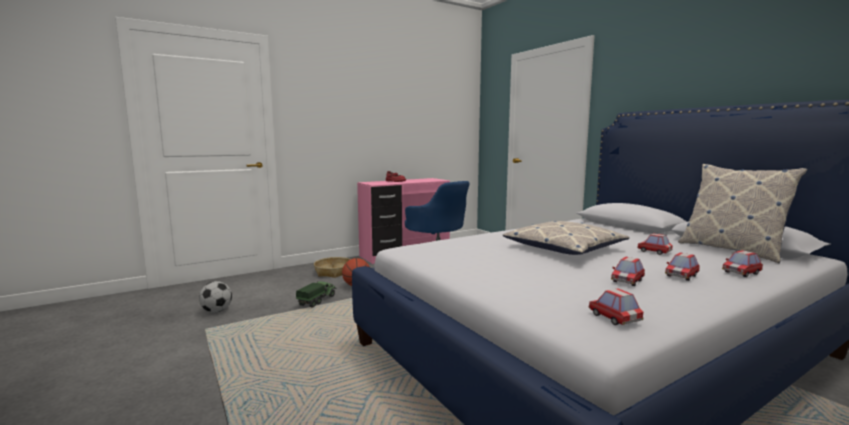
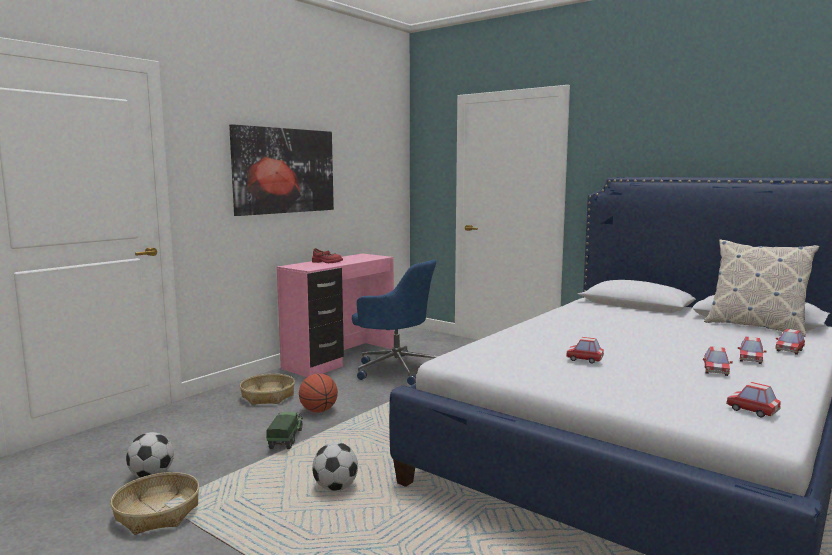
camera: 20 degrees left, 0 degrees up
pillow [503,221,630,255] -> none
toy car [637,233,673,255] -> toy car moved to [566,337,604,364]
none -> basket [110,472,200,535]
none -> picture [229,124,334,216]
none -> football [312,442,358,491]

